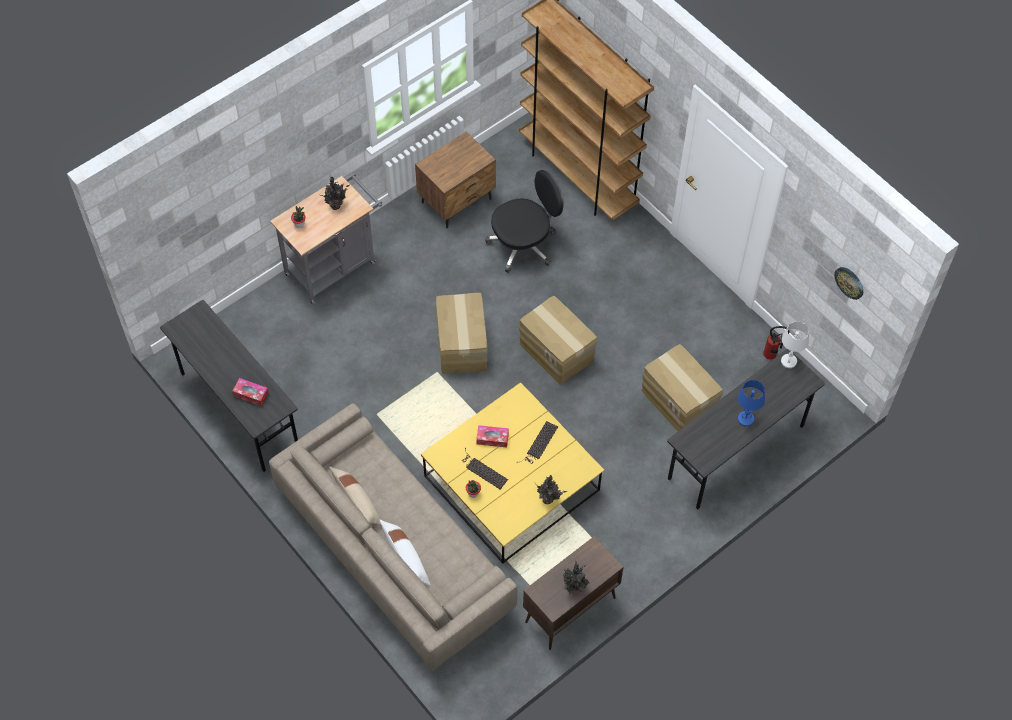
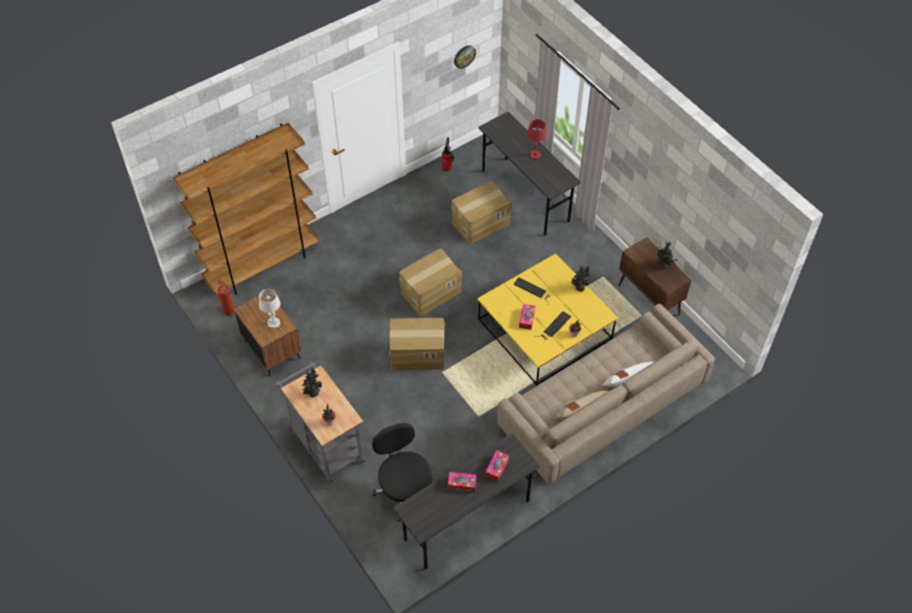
camera: 85 degrees left, 5 degrees down
black office chair [485,170,564,273] -> black office chair moved to [372,423,432,521]
blue table lamp [738,380,765,426] -> red table lamp [527,119,547,160]
white table lamp [781,322,809,368] -> white table lamp moved to [259,288,280,328]
none -> fire extinguisher [217,279,235,315]
none -> tissue box [448,472,477,492]

